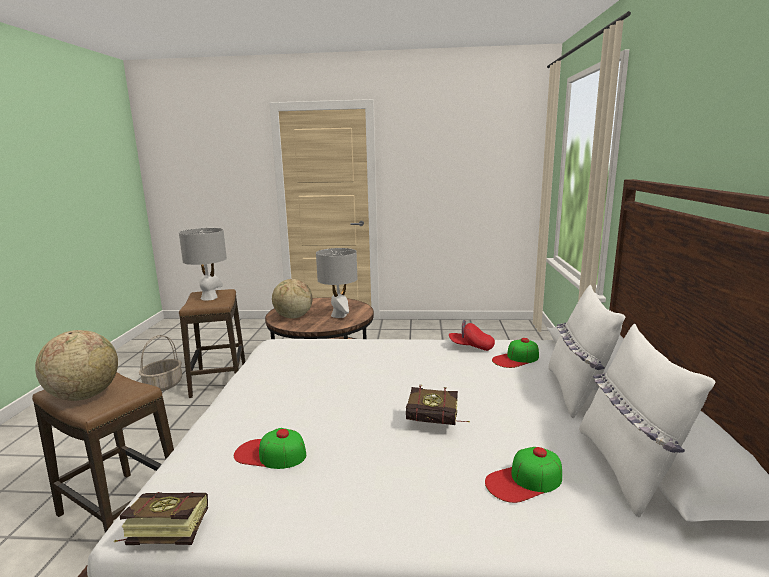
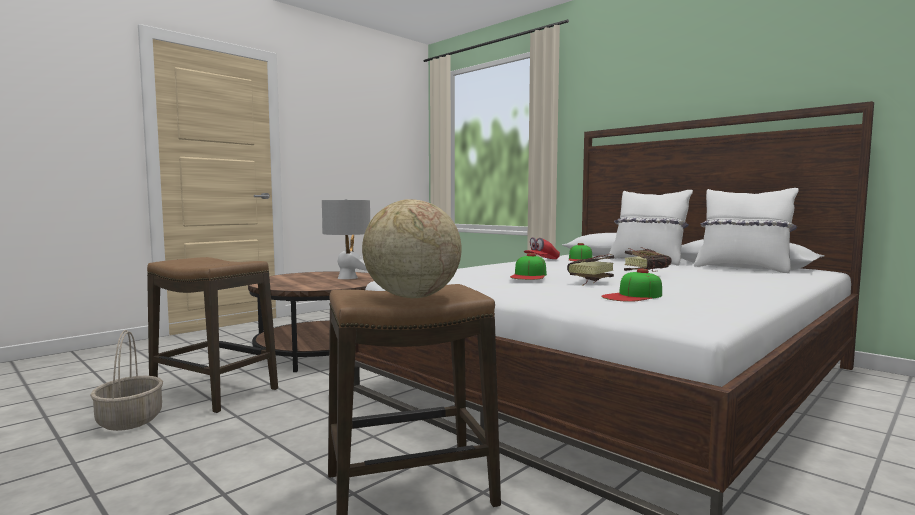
camera: 50 degrees left, 10 degrees down
book [115,492,208,545] -> book moved to [567,254,614,286]
grey table lamp [179,228,227,301] -> none
globe [272,279,312,318] -> none
cap [485,447,562,503] -> cap moved to [510,253,547,280]

